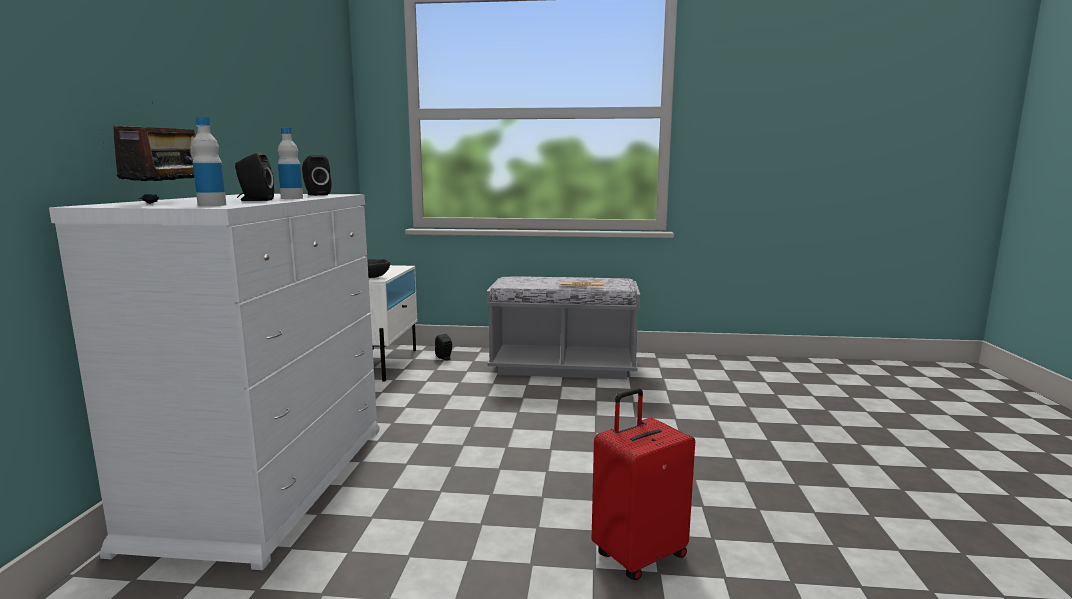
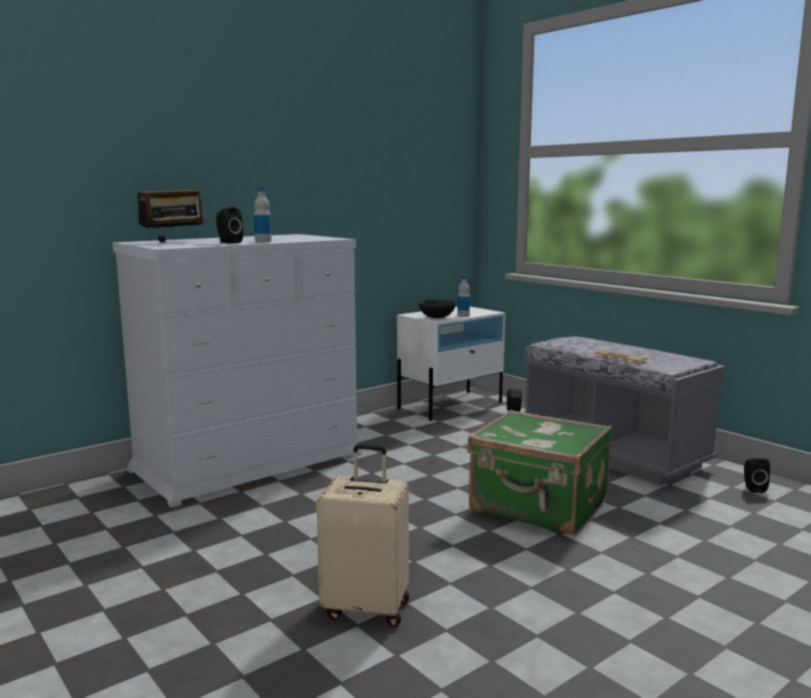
camera: 45 degrees right, 0 degrees up
bottle [192,117,226,206] -> bottle moved to [457,275,470,317]
black speaker [302,155,331,196] -> black speaker moved to [744,458,770,493]
red suitcase [592,388,695,580] -> beige suitcase [316,444,409,627]
none -> green suitcase [467,410,612,536]

